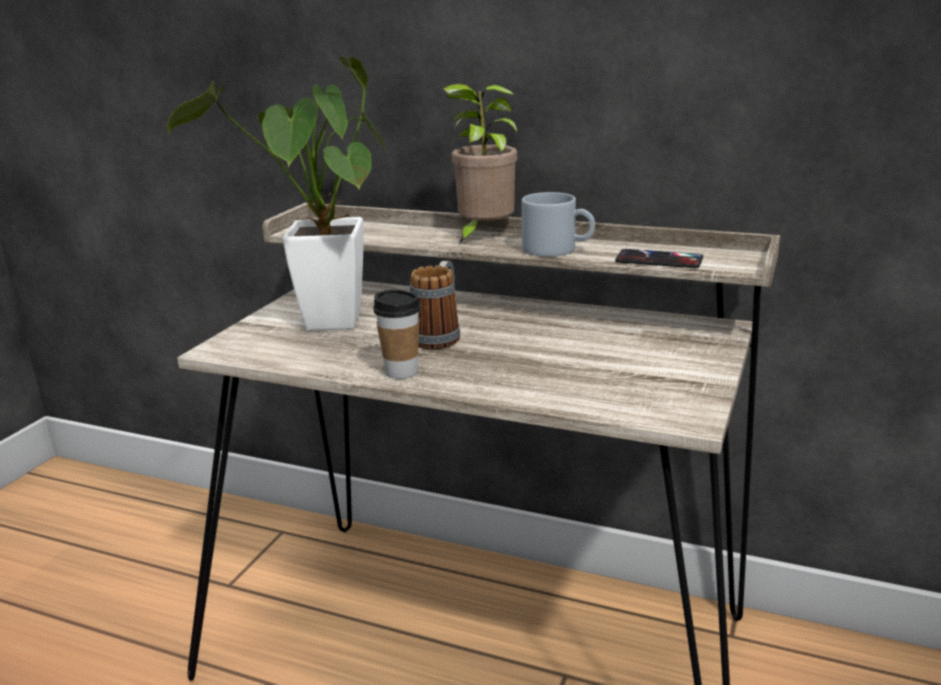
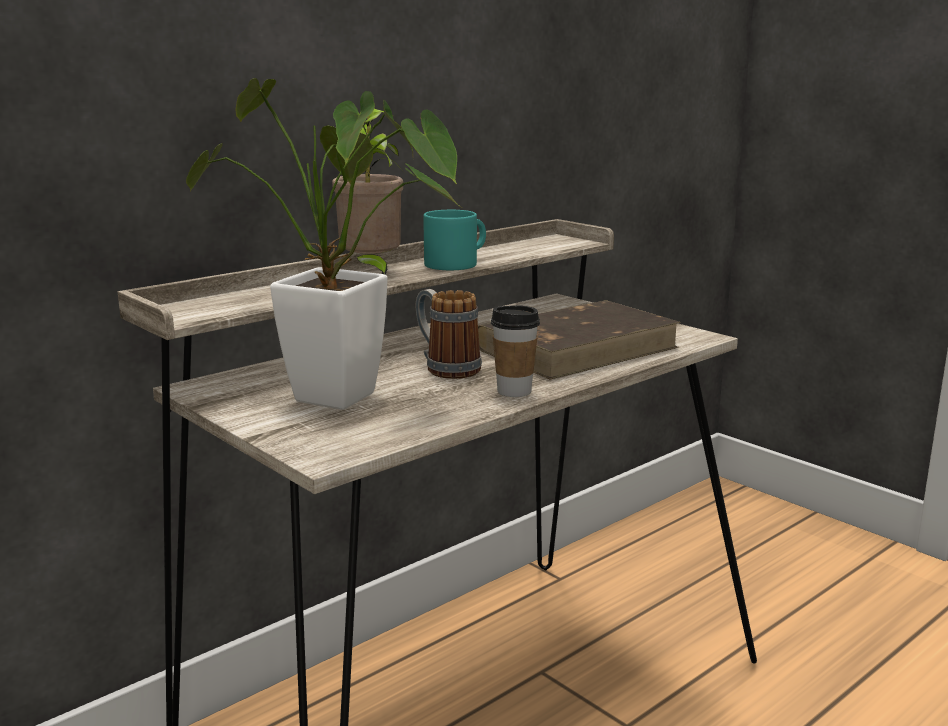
camera: 65 degrees left, 5 degrees down
grey mug [522,192,595,257] -> turquoise mug [423,210,486,270]
phone [615,249,703,268] -> none
none -> brown book [478,301,680,380]

